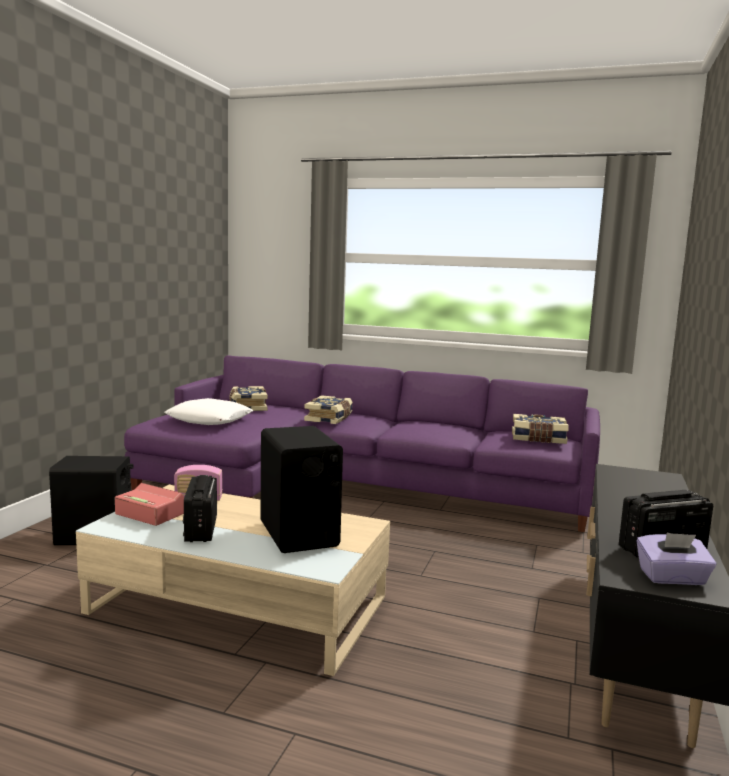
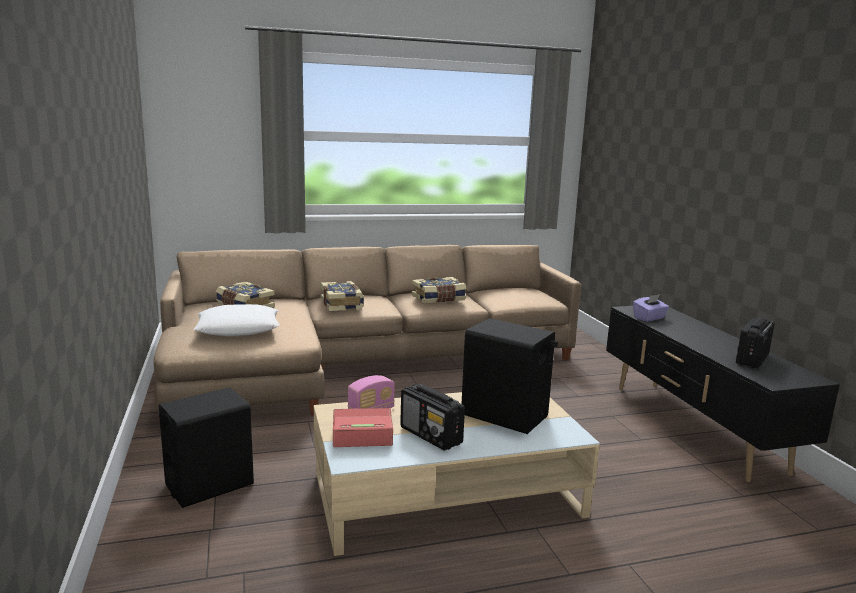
camera: 35 degrees left, 5 degrees up
purple sofa [124,355,600,532] -> beige sofa [154,245,581,415]
book [512,414,569,444] -> book moved to [412,277,467,303]
purple tissue box [637,533,716,585] -> purple tissue box moved to [633,294,669,322]

